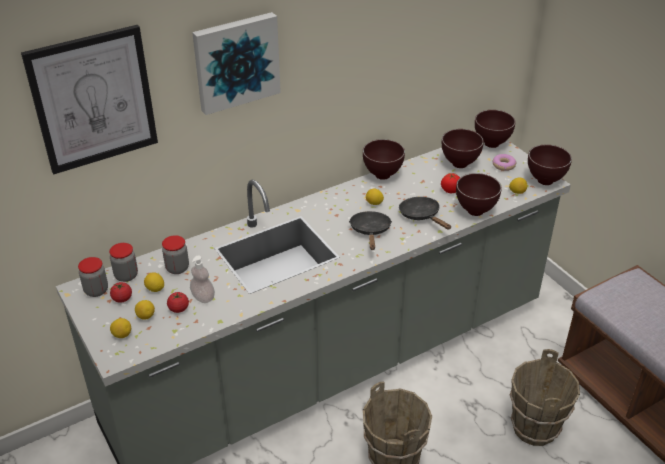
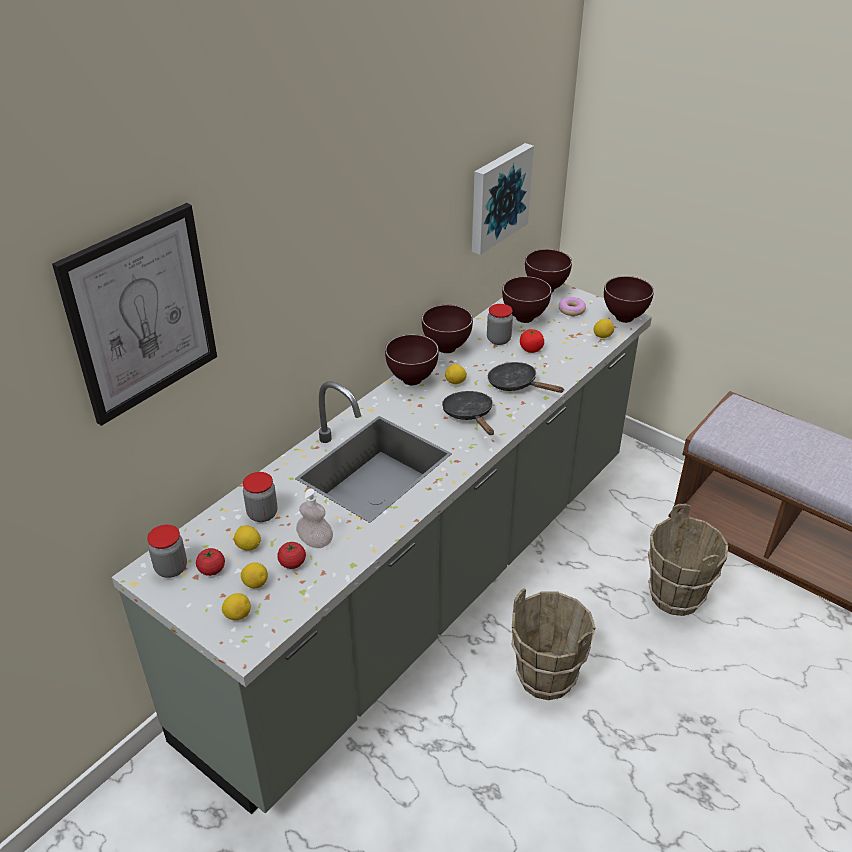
camera: 20 degrees left, 0 degrees up
jar [109,243,138,282] -> jar moved to [487,304,513,345]
picture [192,12,281,115] -> picture moved to [472,143,534,255]
brown bowl [456,173,502,216] -> brown bowl moved to [385,334,439,385]

